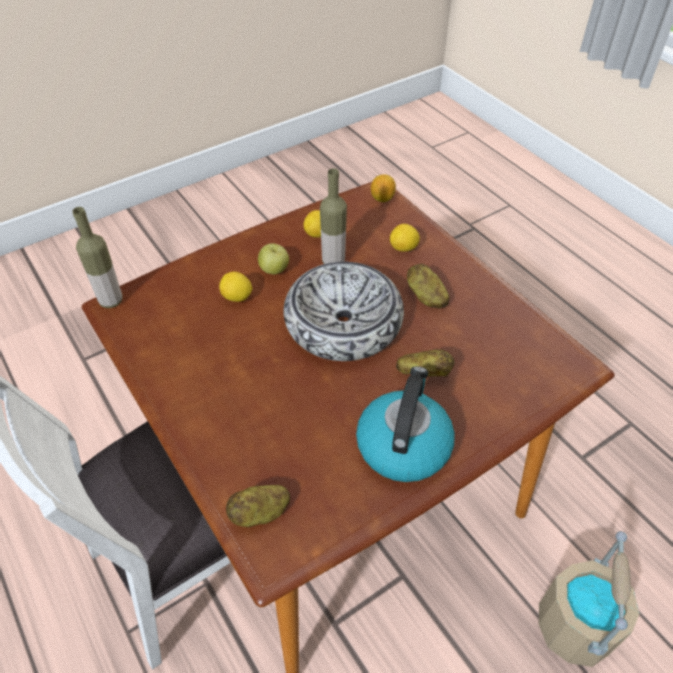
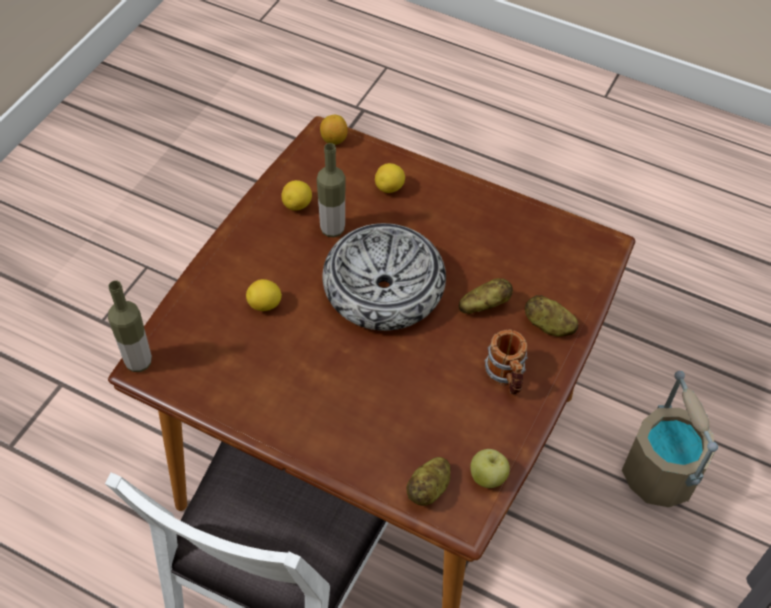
camera: 30 degrees left, 5 degrees up
apple [258,243,289,275] -> apple moved to [470,449,510,488]
kettle [356,366,455,482] -> mug [485,329,528,394]
potato [407,264,449,308] -> potato moved to [525,295,578,337]

